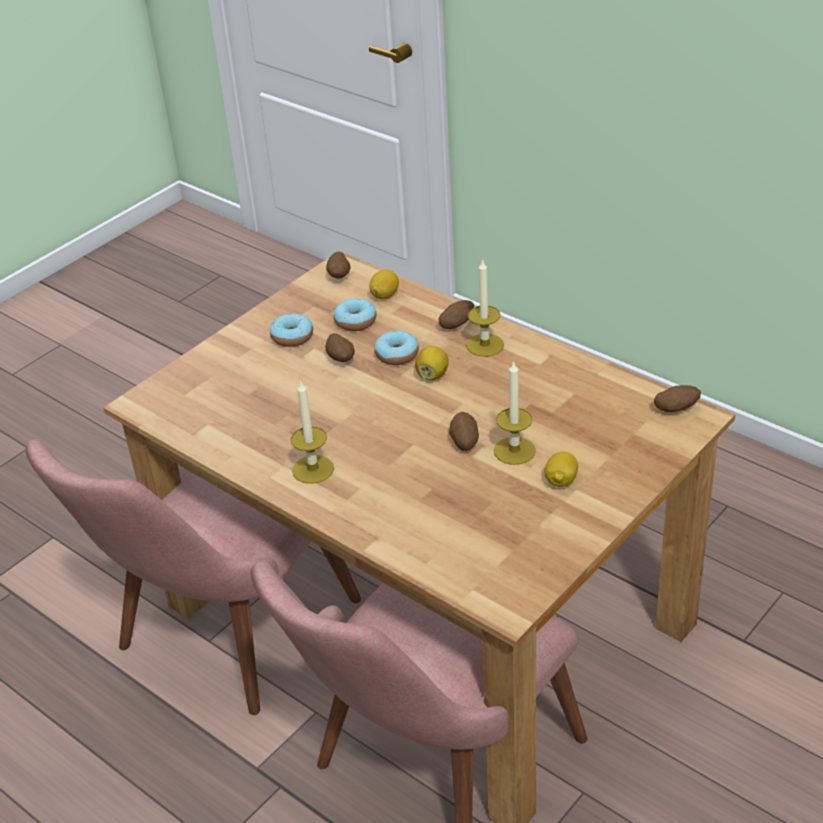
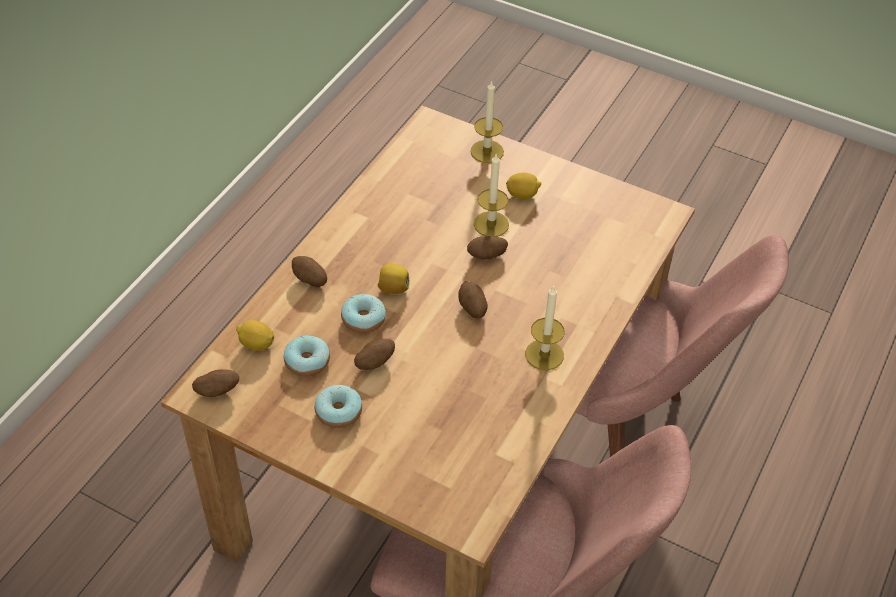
camera: 105 degrees left, 10 degrees up
candle [466,258,504,357] -> candle moved to [470,80,504,163]
potato [654,385,701,412] -> potato moved to [458,281,488,318]

